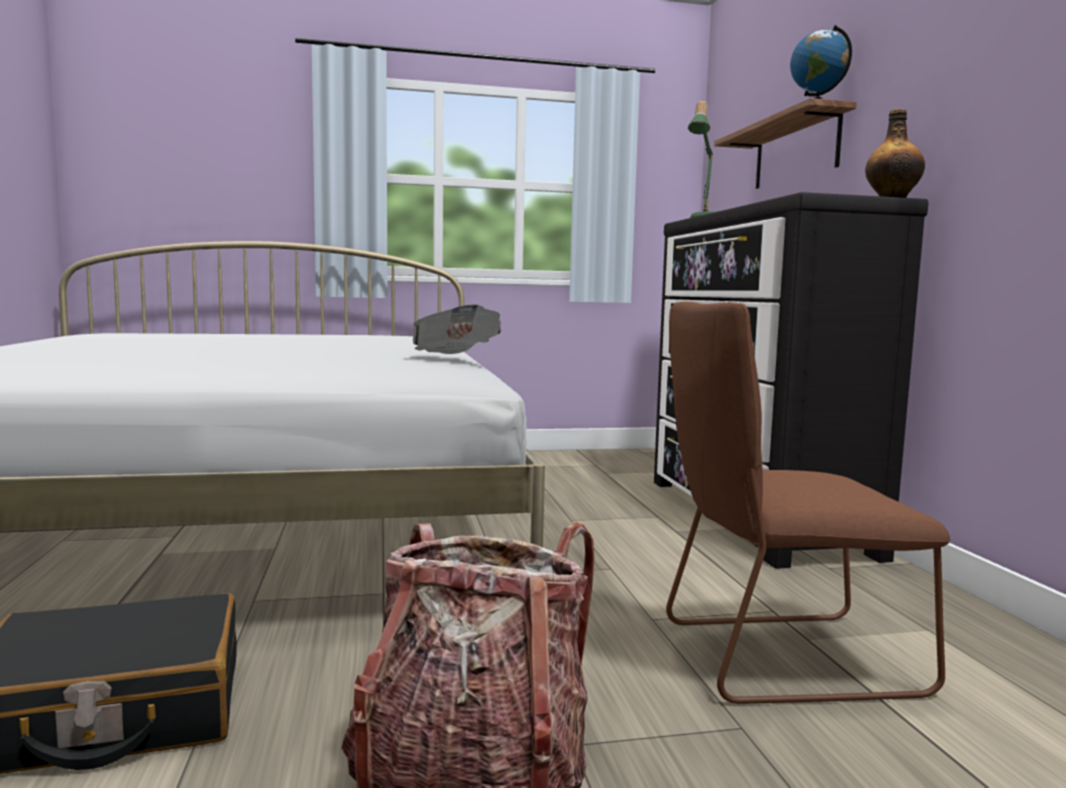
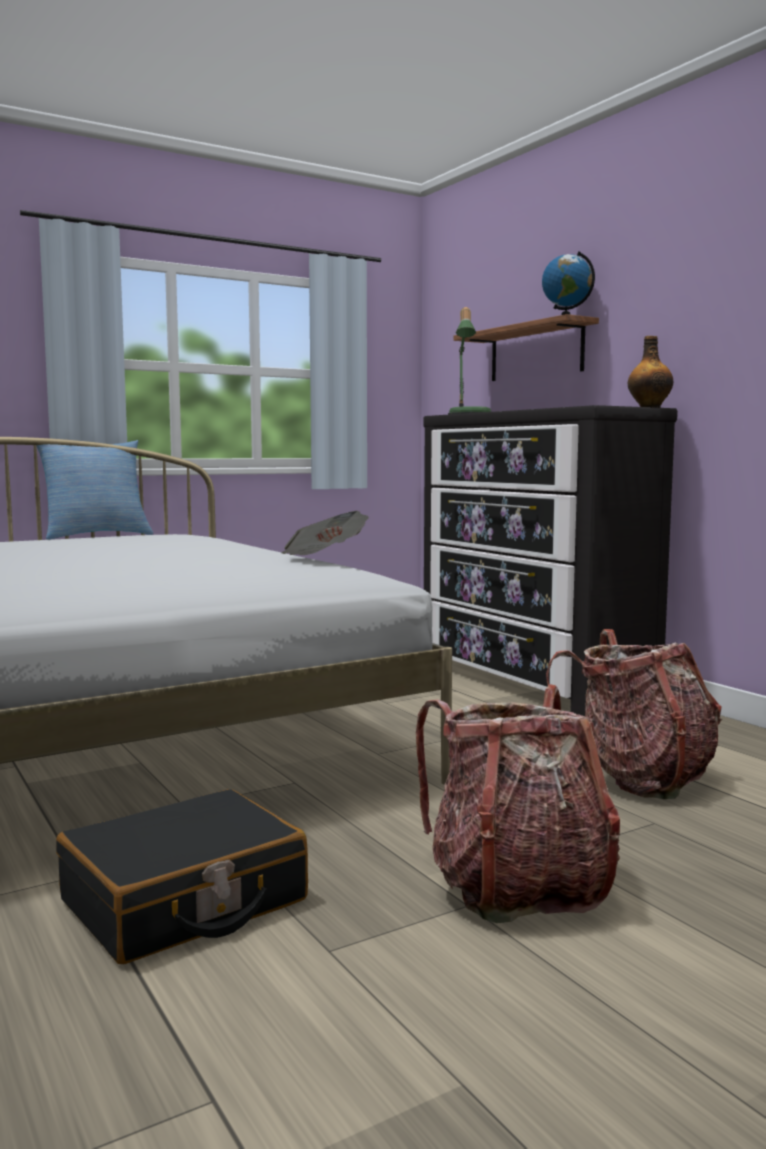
camera: 20 degrees left, 0 degrees up
brown chair [666,301,950,704] -> backpack [546,629,722,799]
none -> pillow [36,440,154,540]

